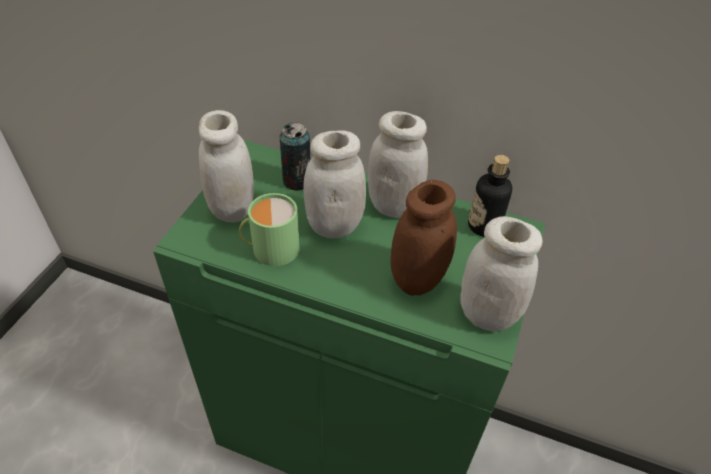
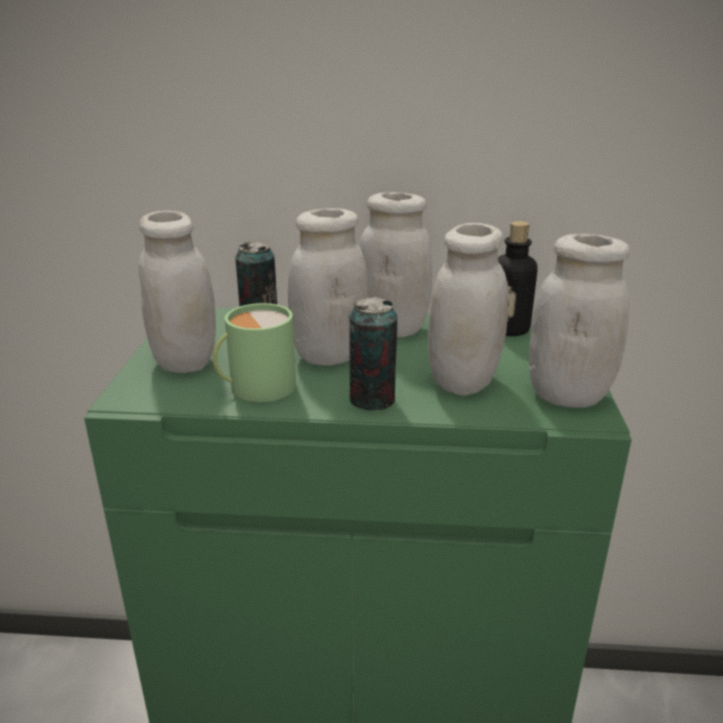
camera: 15 degrees left, 20 degrees down
brown jar [391,180,457,296] -> white jar [428,223,508,396]
none -> can [349,297,397,411]

